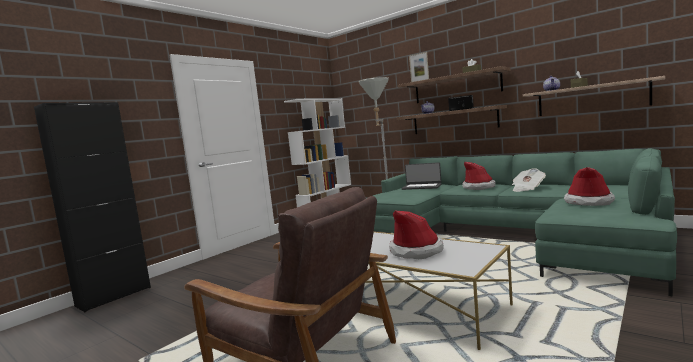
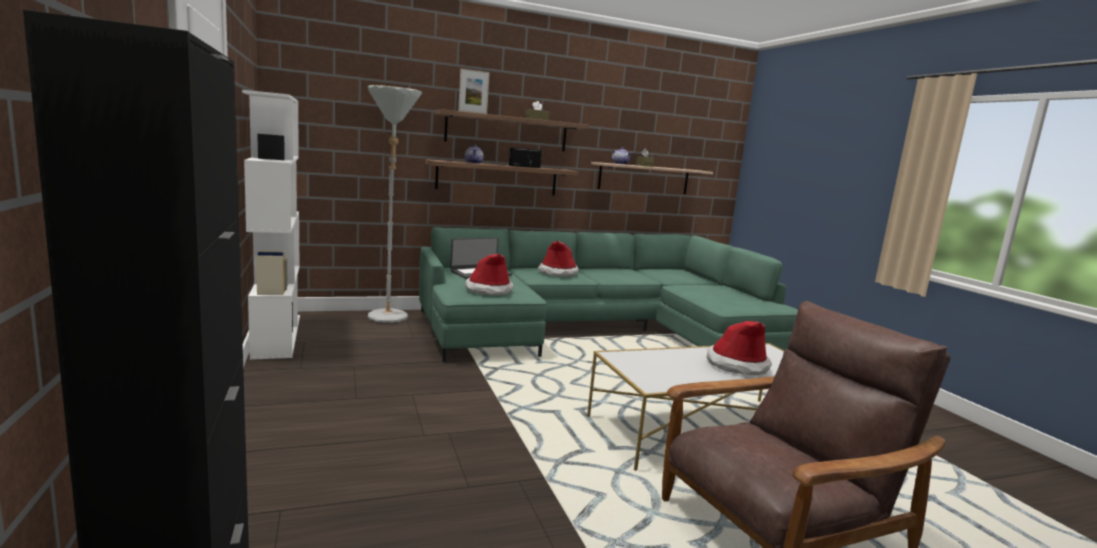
camera: 60 degrees left, 5 degrees up
newspaper [512,168,546,192] -> none
hat [564,167,615,206] -> hat moved to [465,254,513,295]

